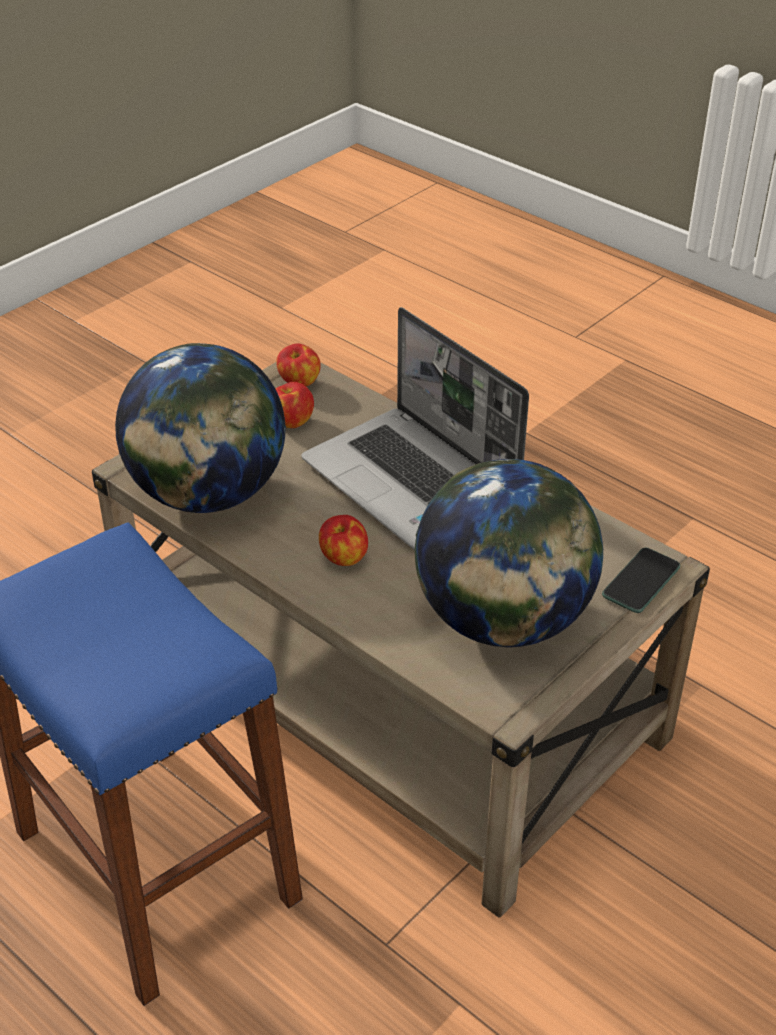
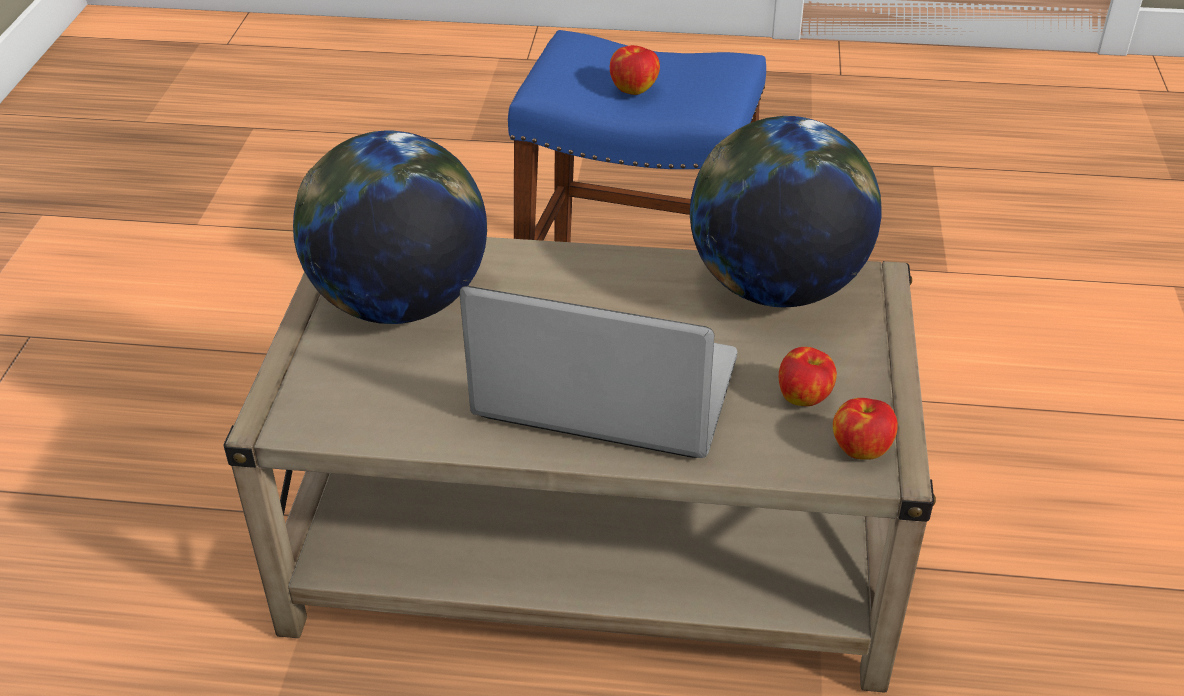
camera: 145 degrees right, 0 degrees up
apple [319,515,368,566] -> apple moved to [610,45,660,95]
phone [602,548,680,613] -> none

